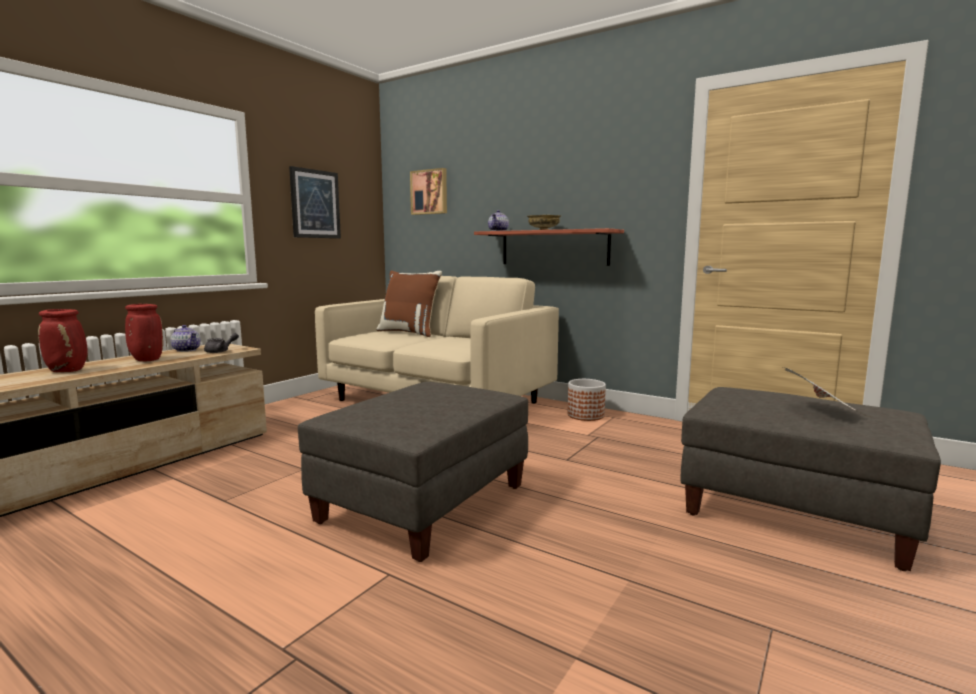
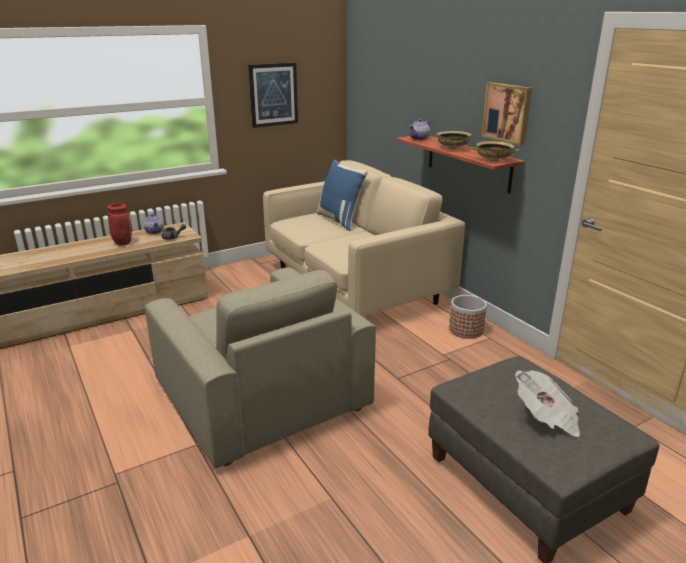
camera: 25 degrees right, 15 degrees up
red vase [38,309,88,372] -> none
grey ottoman [298,382,528,562] -> beige armchair [145,268,376,468]
brown pillow [376,271,442,337] -> blue pillow [317,160,368,231]
picture [410,168,447,215] -> picture moved to [481,82,532,146]
none -> beige bowl [471,141,519,162]

